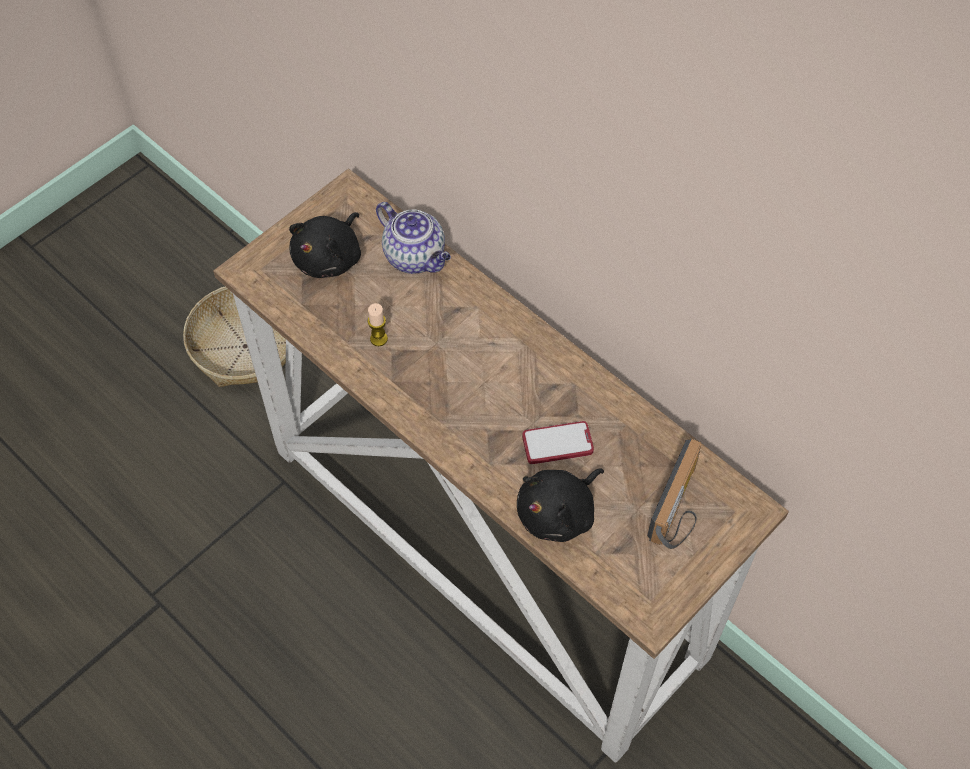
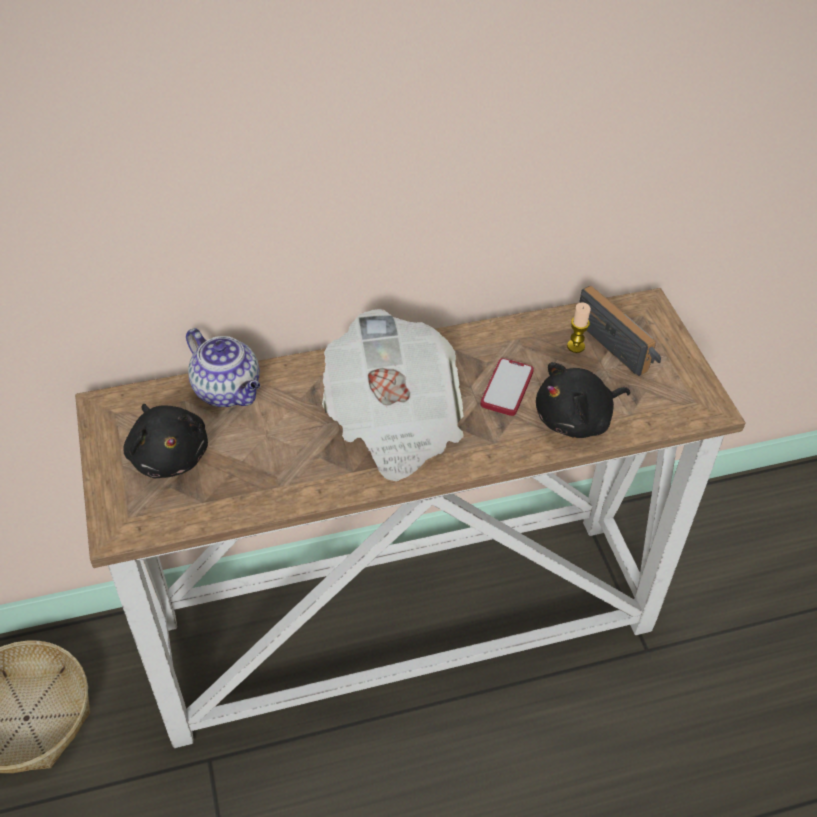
camera: 60 degrees left, 10 degrees down
candle [367,303,388,346] -> candle moved to [567,302,591,353]
teapot [376,202,451,274] -> teapot turned 60 degrees clockwise [186,328,260,407]
black plush toy [517,469,604,542] -> black plush toy turned 75 degrees clockwise [536,362,630,438]
none -> newspaper [322,309,464,482]

